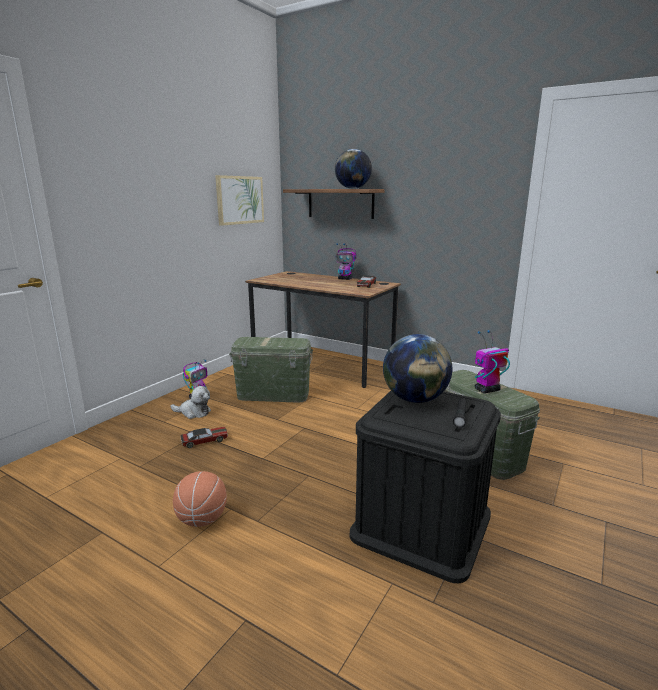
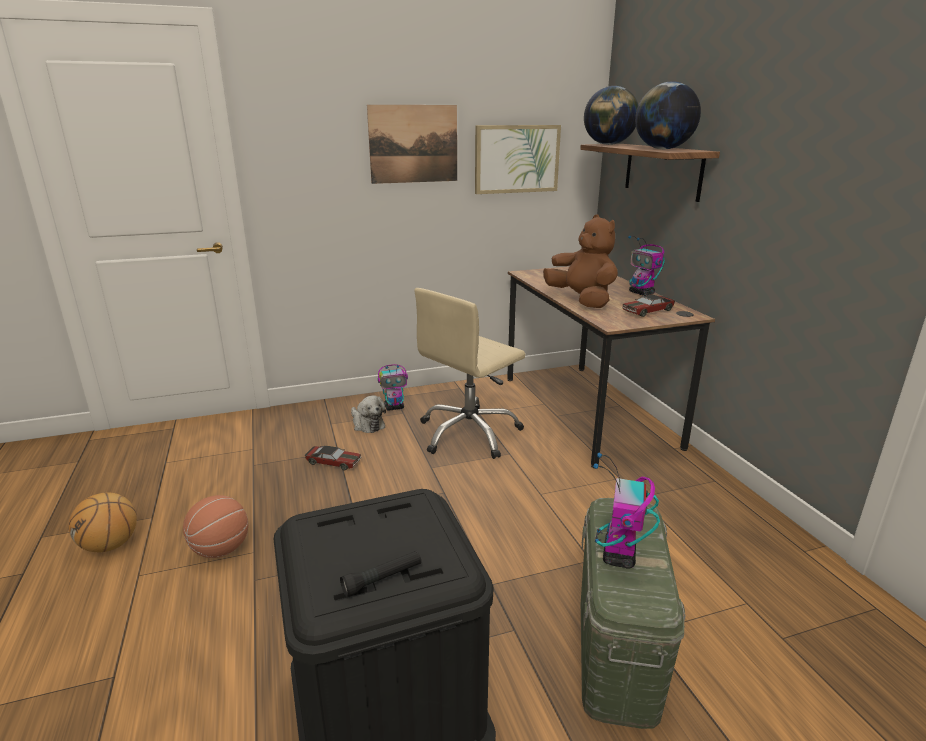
camera: 40 degrees right, 5 degrees up
green storage box [229,337,313,403] -> beige office chair [414,288,525,459]
globe [383,334,452,403] -> globe moved to [584,86,638,145]
toy robot [475,330,510,393] -> toy robot turned 90 degrees counterclockwise [593,453,660,569]
none -> basketball [69,492,137,552]
none -> picture [367,105,457,184]
none -> brown plush toy [543,214,618,308]

